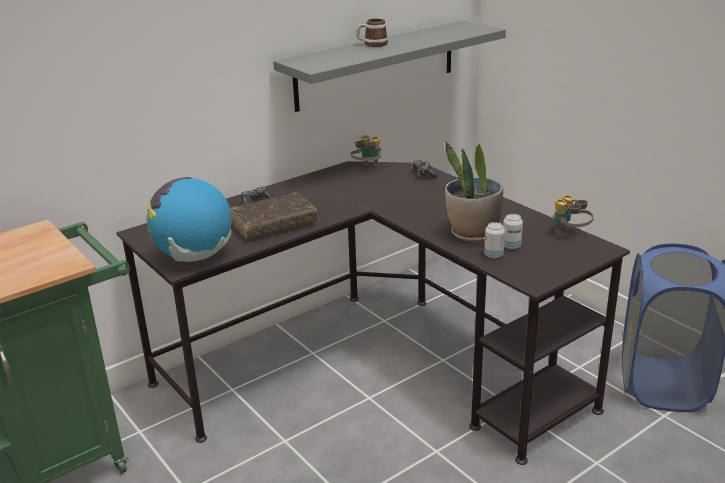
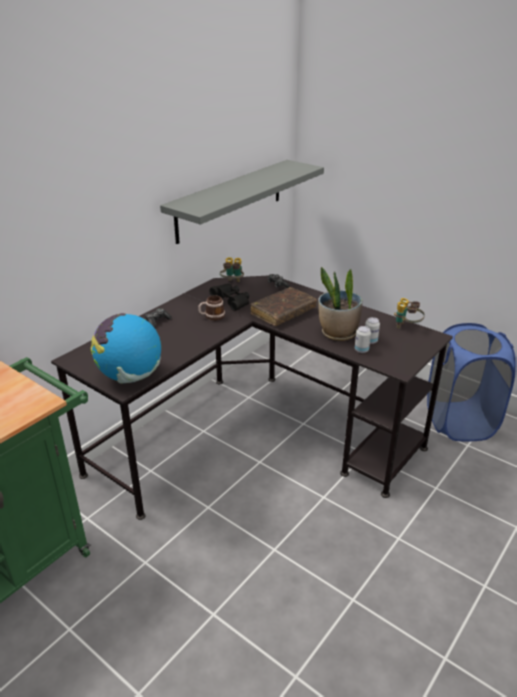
camera: 15 degrees left, 5 degrees up
brown book [230,192,317,239] -> brown book moved to [250,287,317,326]
mug [356,19,388,47] -> mug moved to [198,296,225,321]
none -> black binoculars [209,284,249,311]

